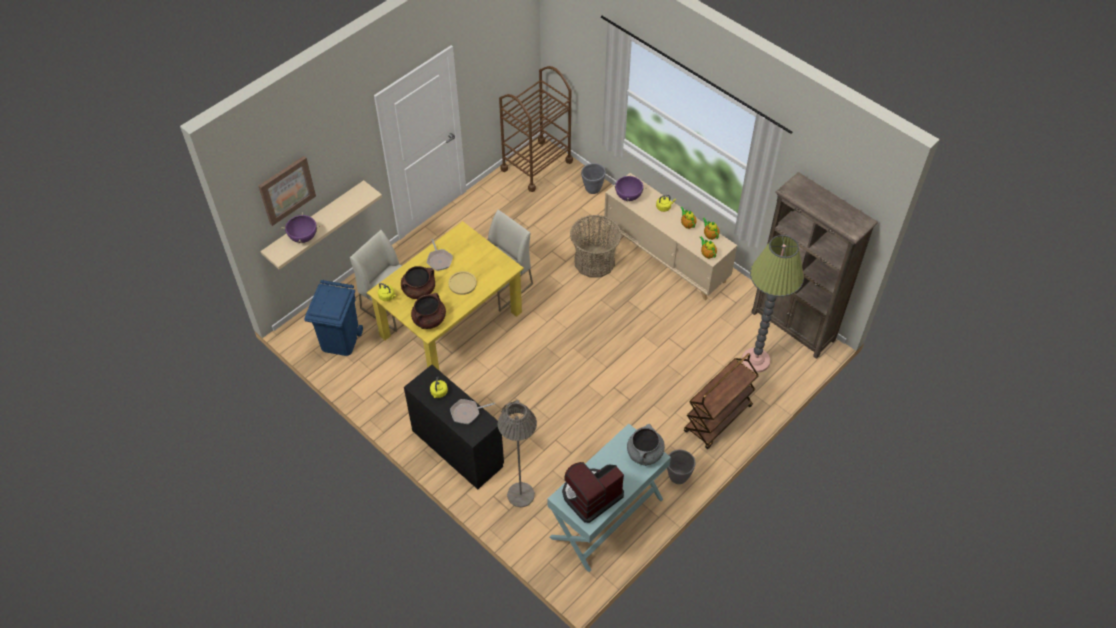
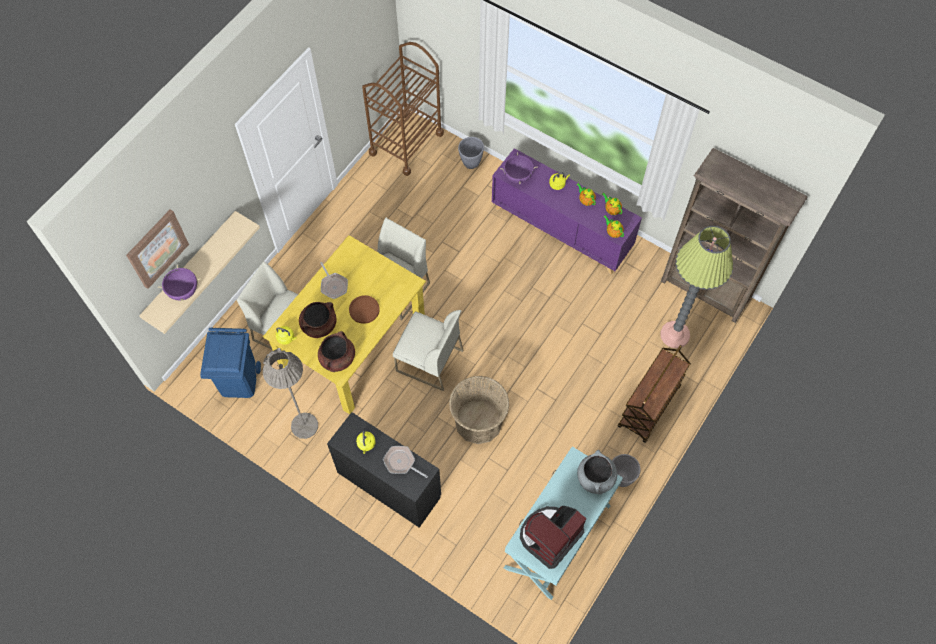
camera: 10 degrees left, 10 degrees up
yellow plate [448,271,477,295] -> brown plate [349,295,380,324]
frying pan [450,399,495,424] -> frying pan turned 60 degrees clockwise [383,446,428,478]
grey floor lamp [498,400,537,507] -> grey floor lamp moved to [263,348,318,439]
basket [570,215,622,278] -> basket moved to [449,376,509,444]
beige cabinet [604,173,737,301] -> purple cabinet [492,148,642,275]
none -> white chair [393,310,464,391]

